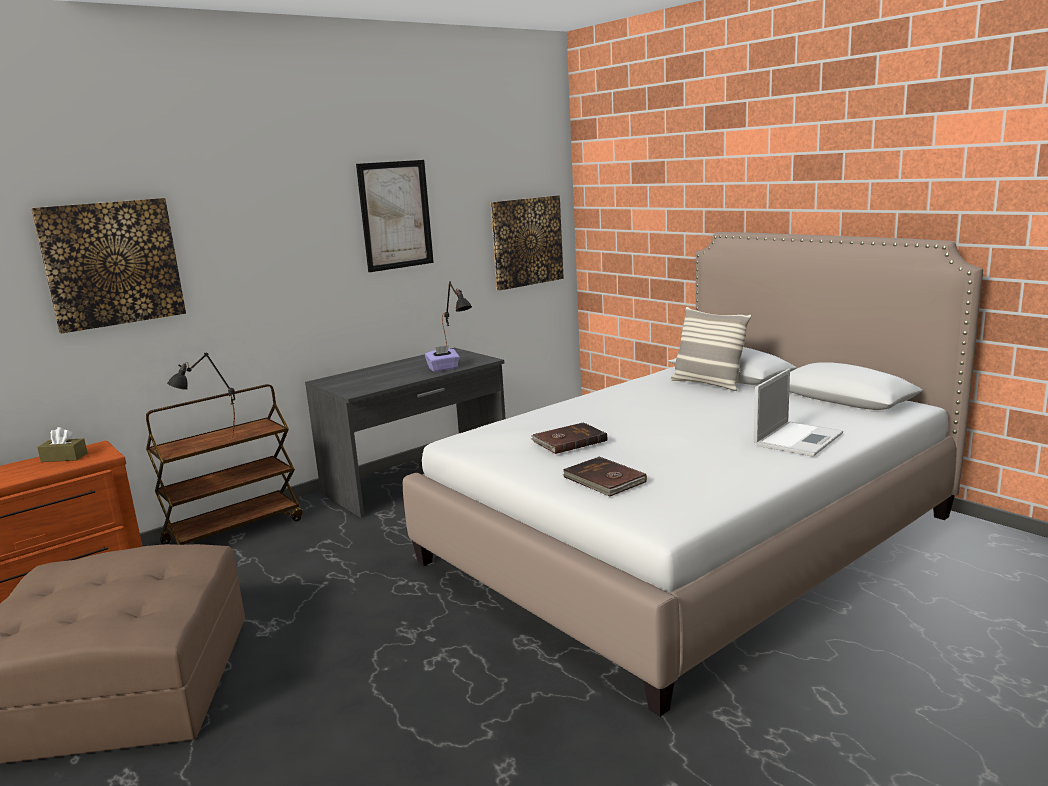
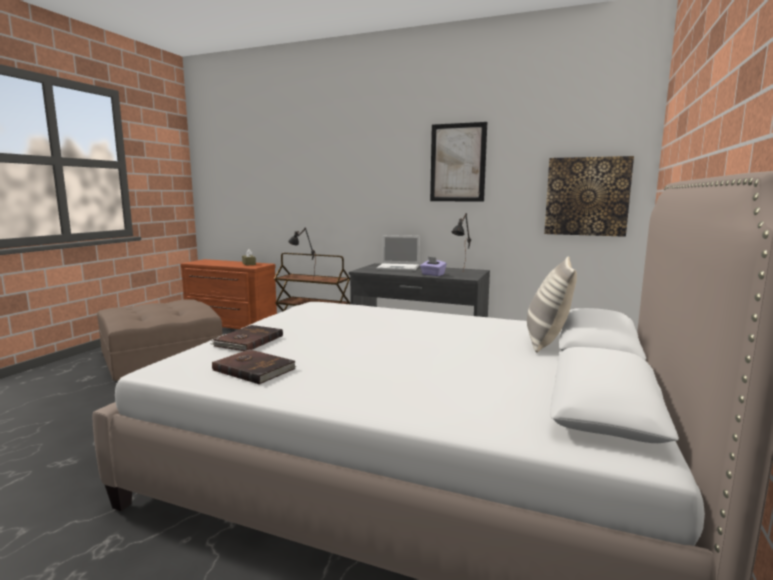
camera: 60 degrees right, 5 degrees down
picture [31,198,186,334] -> none
brown book [531,422,607,454] -> brown book moved to [212,349,297,384]
laptop [754,369,843,457] -> laptop moved to [376,235,420,271]

